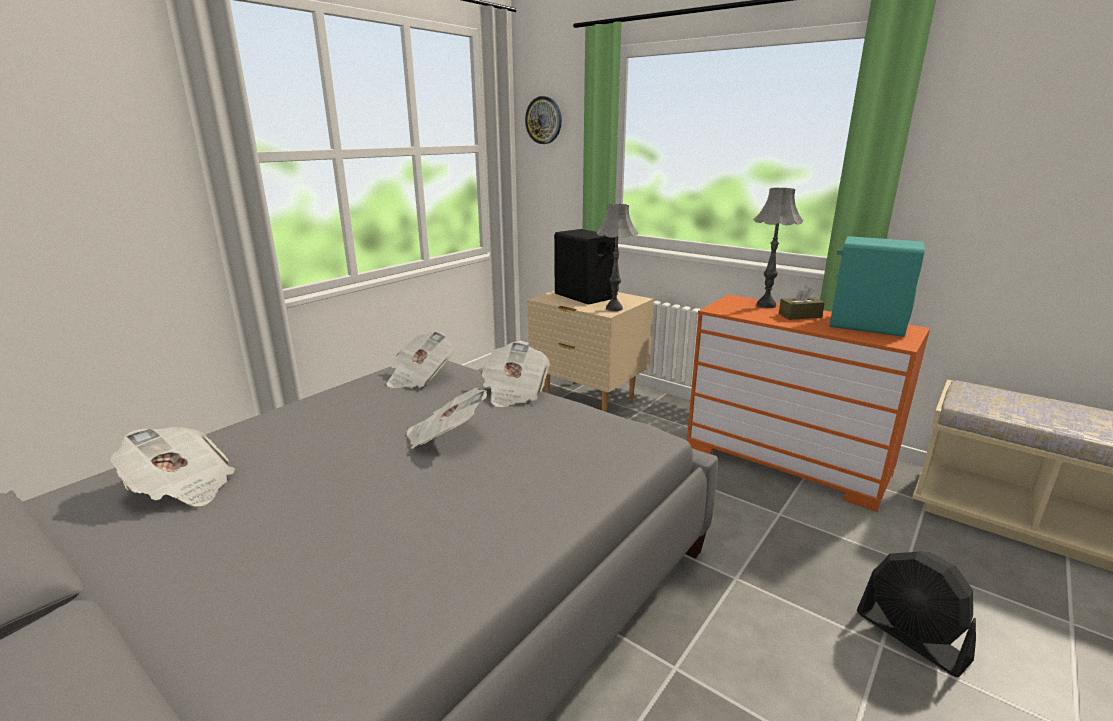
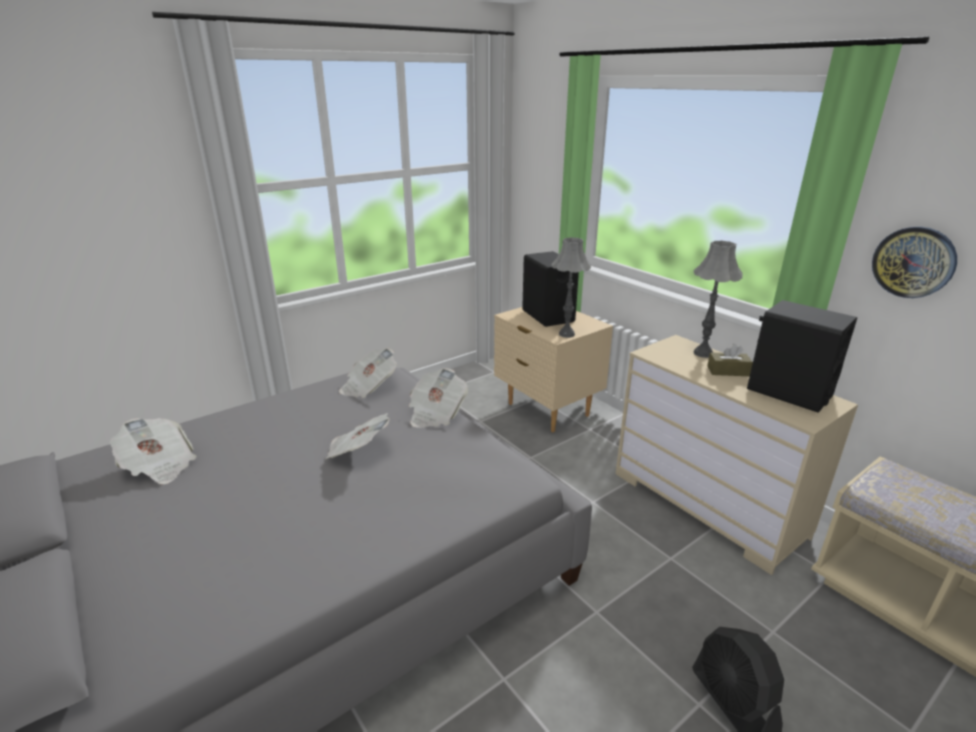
camera: 15 degrees right, 5 degrees up
wall clock [525,96,562,144] -> wall clock moved to [872,227,957,298]
orange dresser [686,295,930,512] -> beige dresser [616,335,858,575]
turquoise speaker [829,236,925,337] -> black speaker [747,300,857,413]

